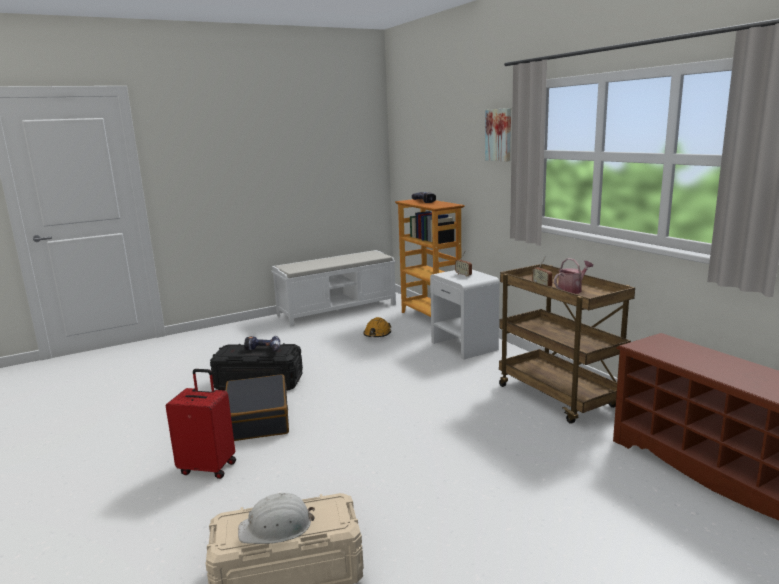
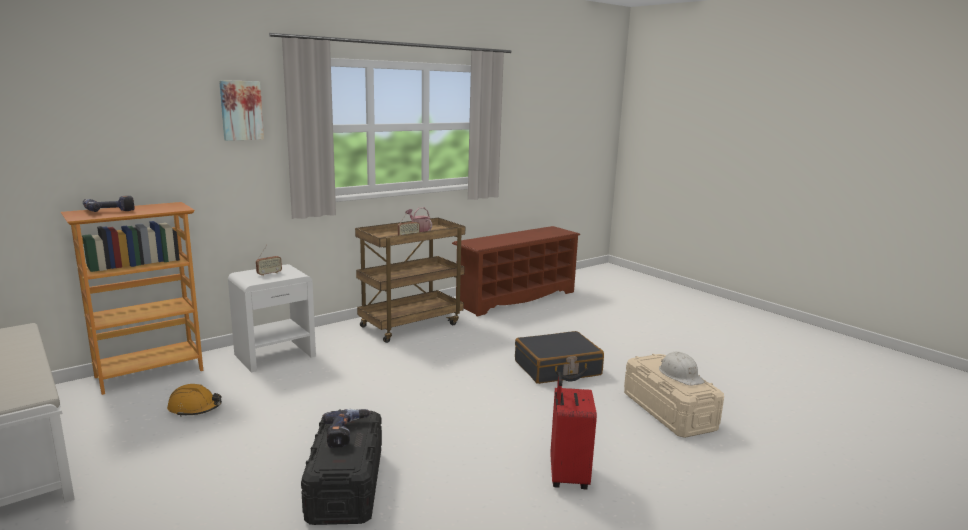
camera: 100 degrees left, 0 degrees up
black suitcase [225,374,289,441] -> black suitcase moved to [515,331,604,384]

